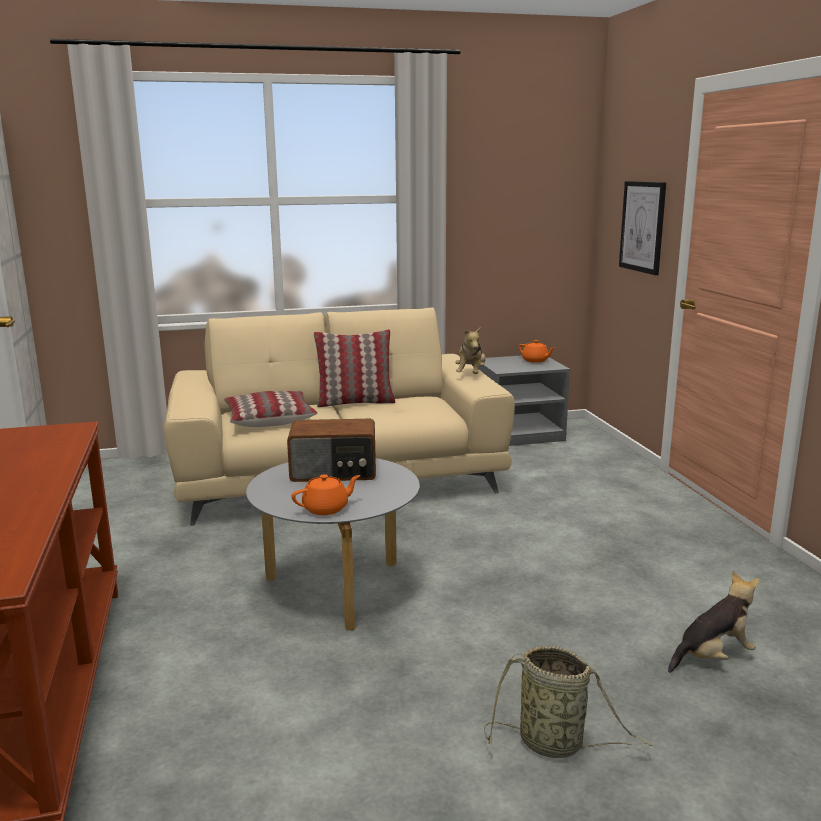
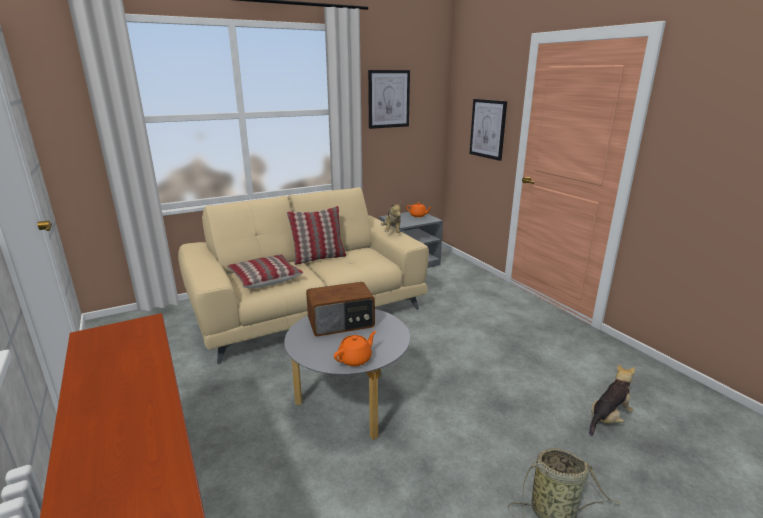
camera: 15 degrees left, 5 degrees up
none -> picture [368,70,410,129]

